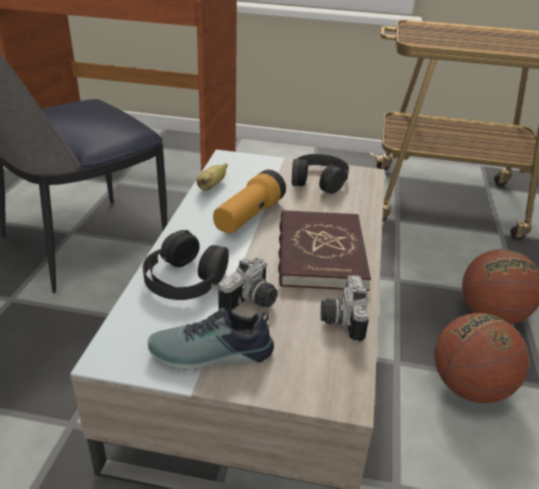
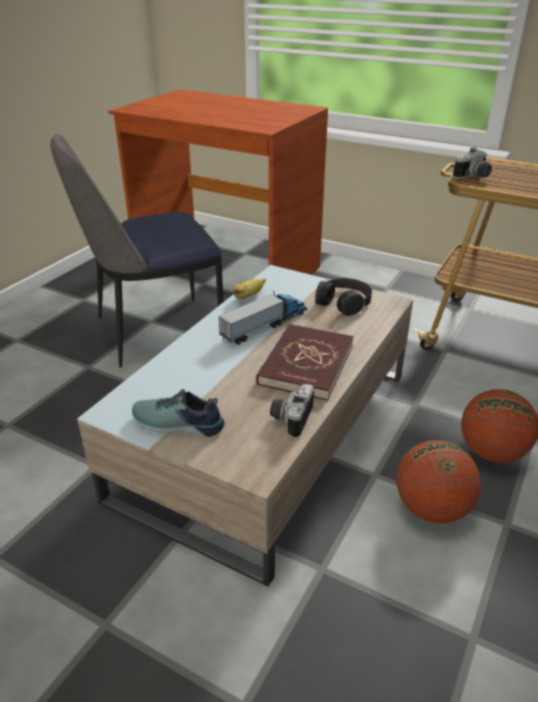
camera: 20 degrees right, 0 degrees up
black headphones [143,230,229,300] -> none
flashlight [213,170,286,233] -> toy truck [218,291,307,345]
camera [218,257,278,311] -> camera moved to [453,147,492,179]

